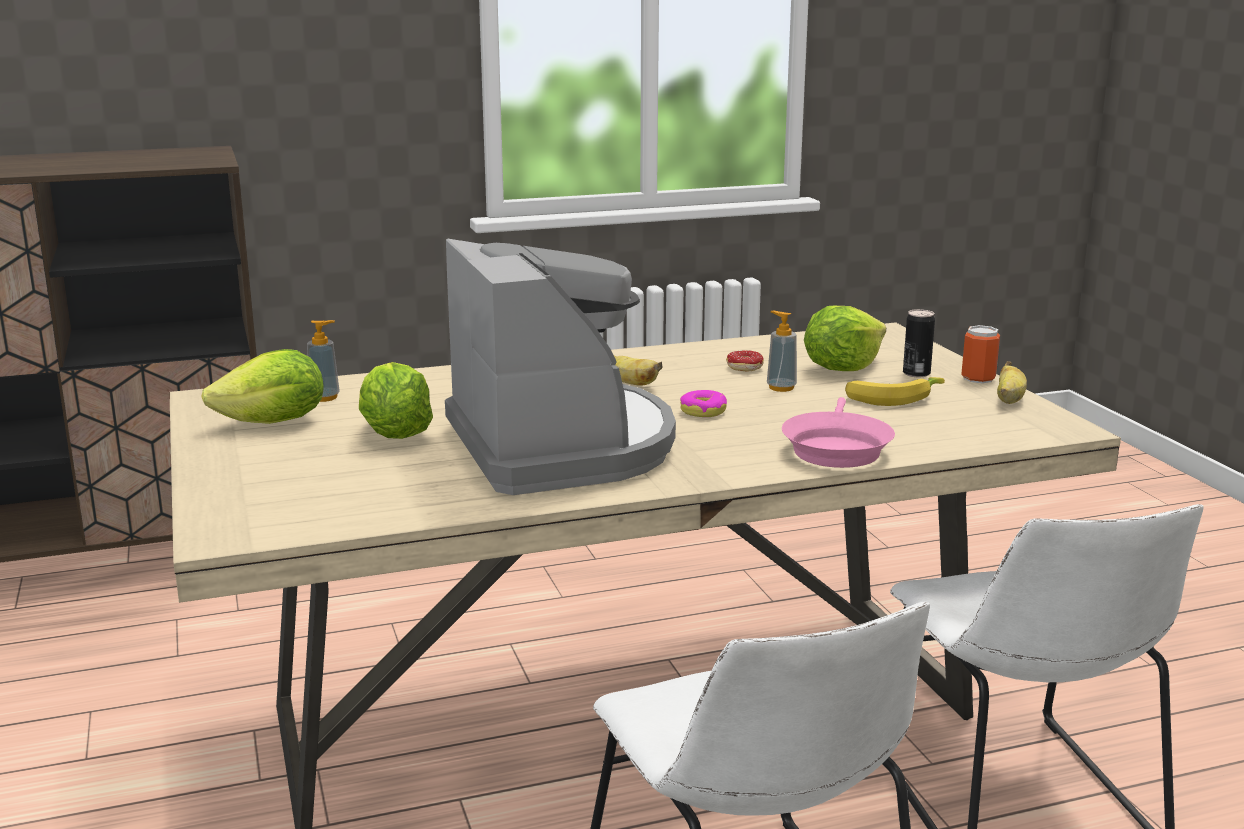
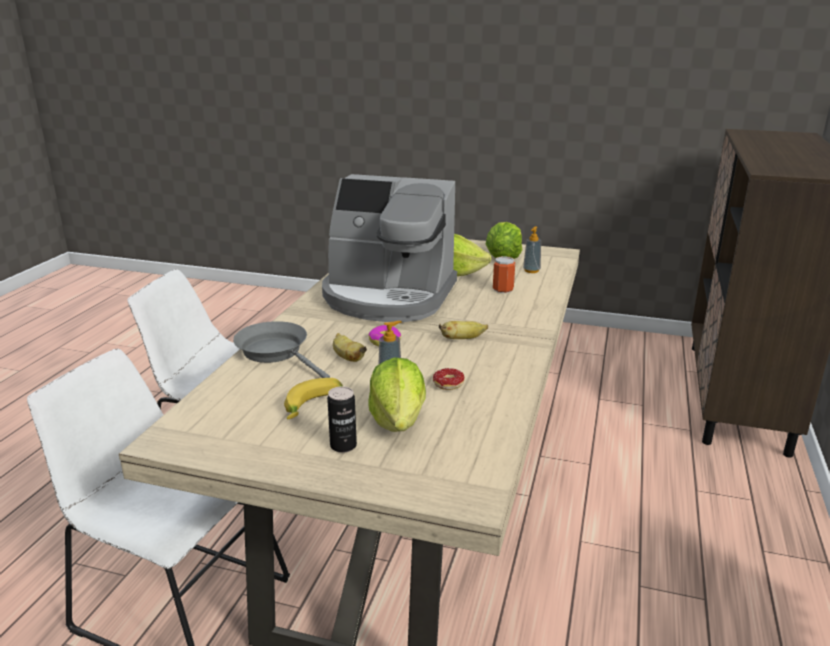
camera: 125 degrees right, 5 degrees up
pink frying pan [782,397,895,468] -> grey frying pan [233,321,330,378]
can [961,325,1000,383] -> can moved to [493,256,515,293]
banana [997,361,1027,404] -> banana moved to [333,333,367,362]

